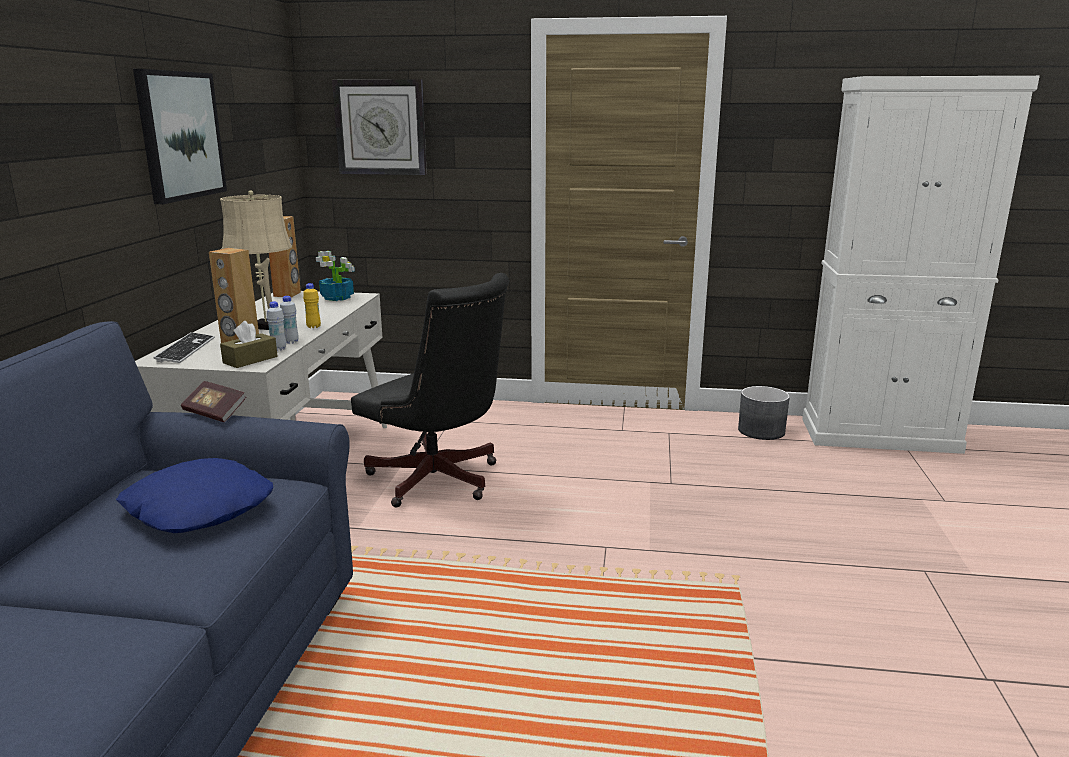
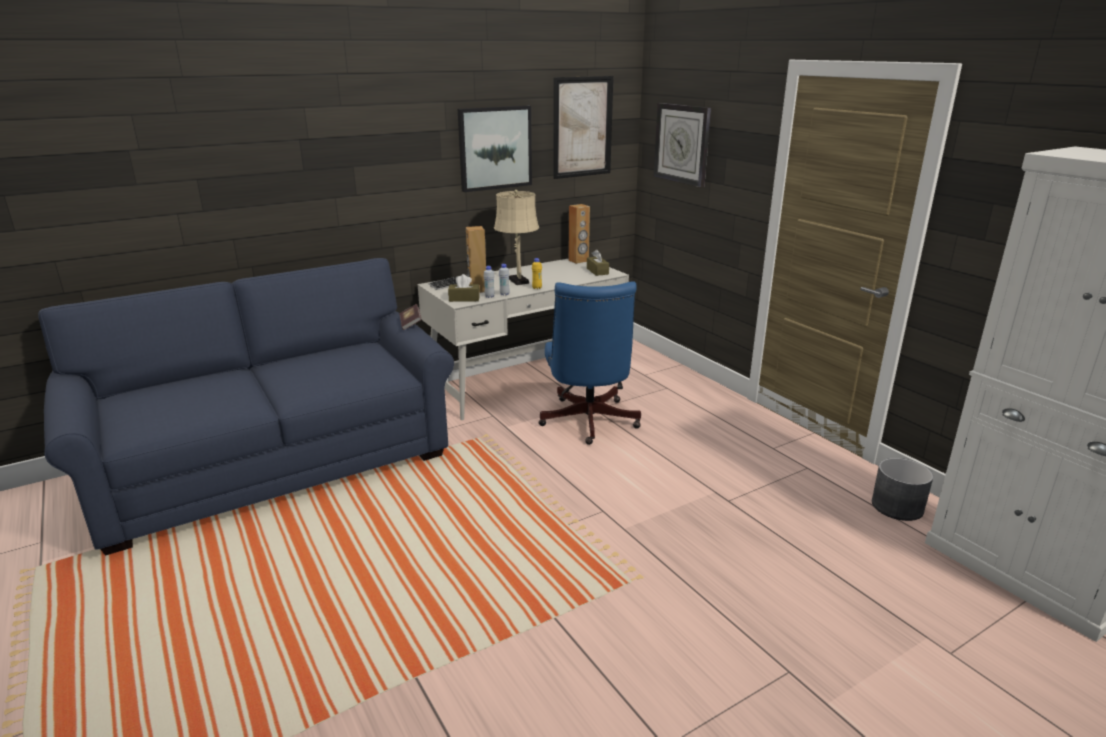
camera: 50 degrees right, 5 degrees up
blue pillow [116,458,273,533] -> none
potted plant [316,251,355,301] -> brown tissue box [587,249,609,276]
black office chair [351,273,509,508] -> blue office chair [539,281,641,445]
none -> picture [553,76,613,179]

